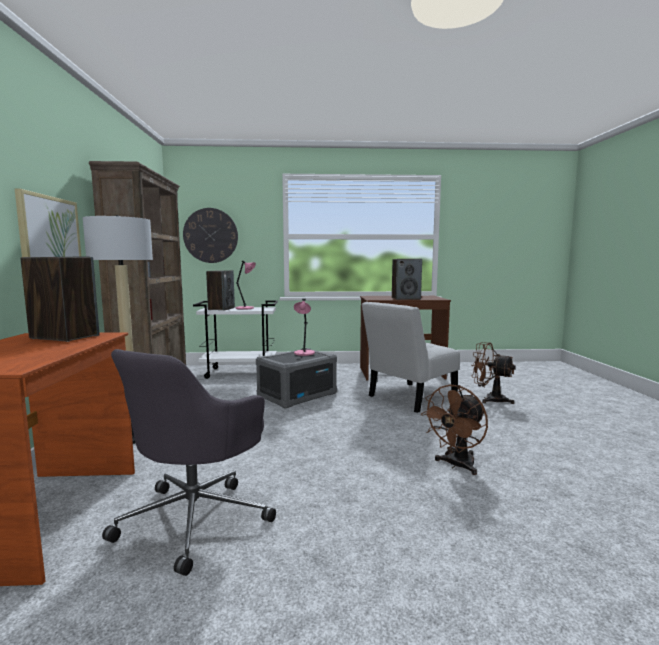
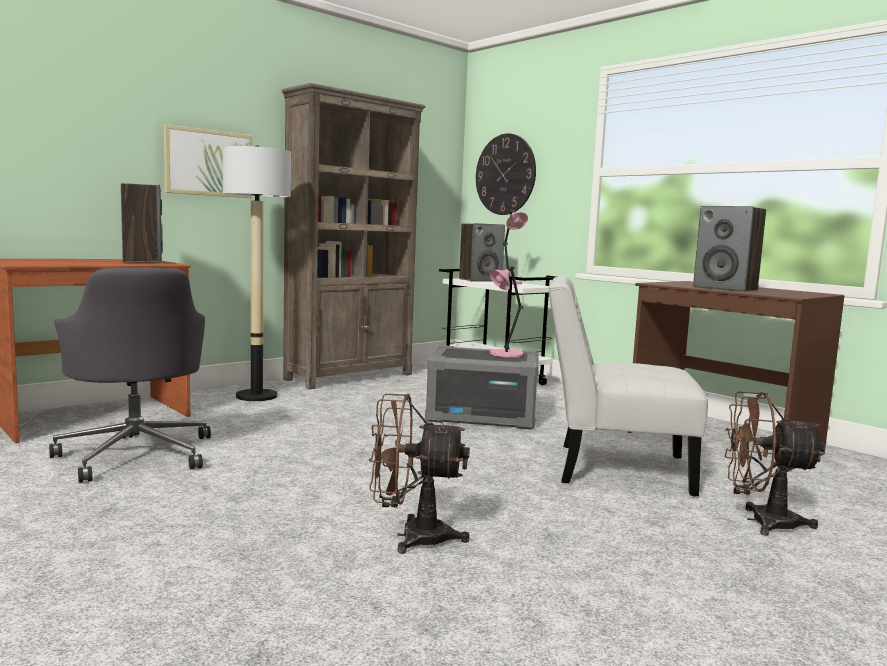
camera: 50 degrees right, 0 degrees up
grey office chair [102,349,276,576] -> grey office chair turned 105 degrees counterclockwise [49,268,211,483]
brown fan [472,342,515,404] -> brown fan turned 75 degrees counterclockwise [725,392,825,536]

